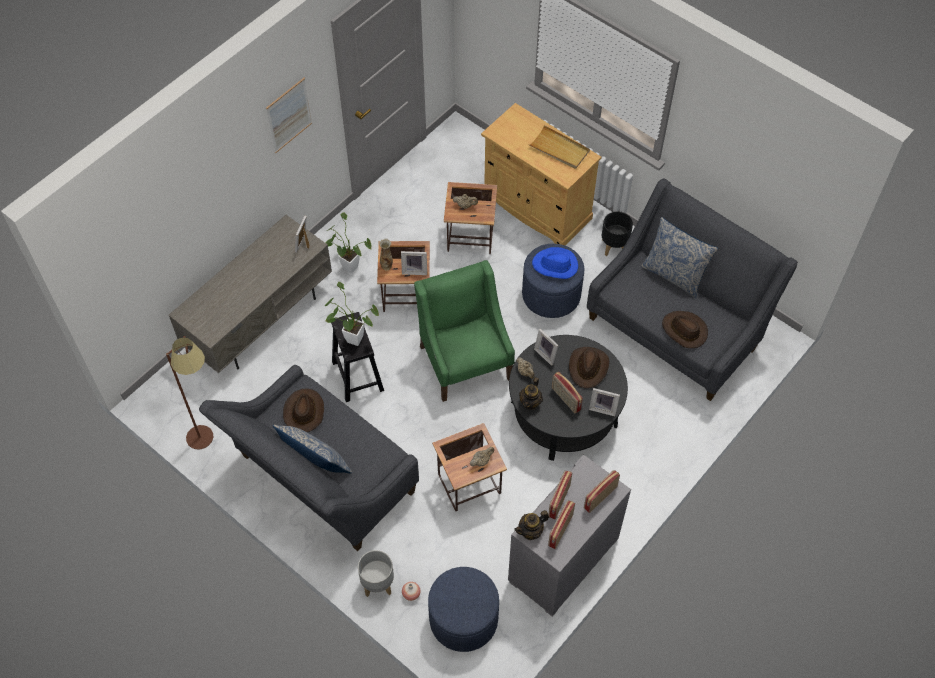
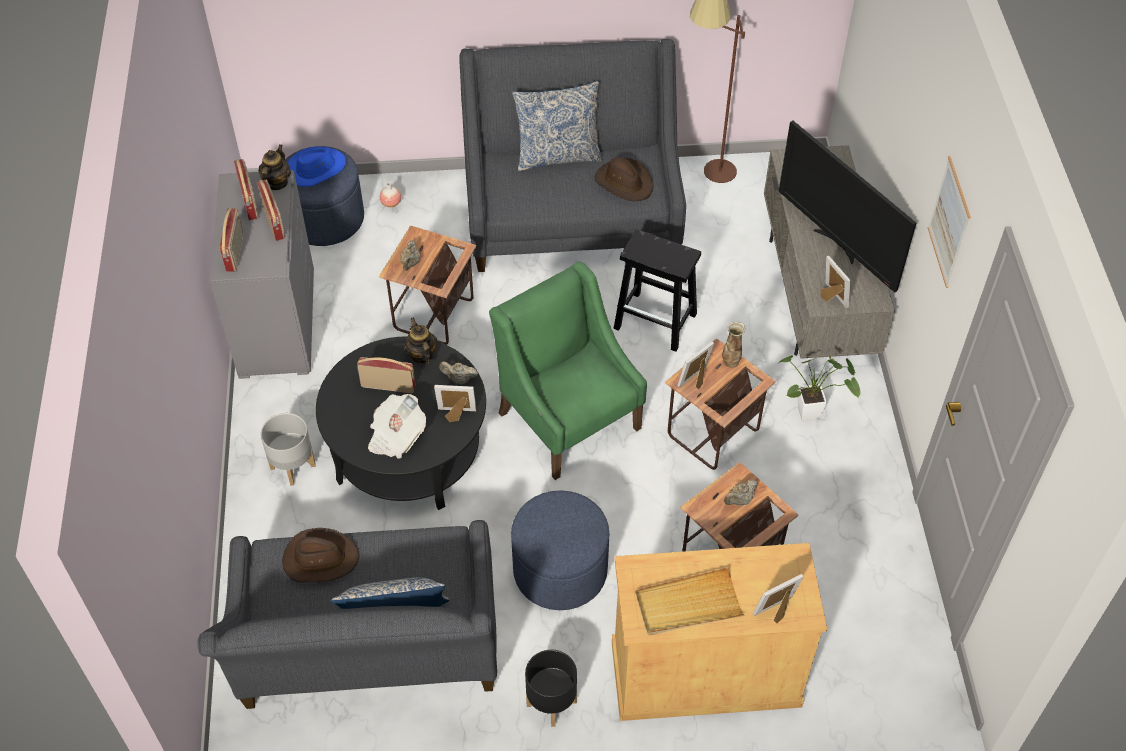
camera: 135 degrees right, 5 degrees down
potted plant [325,282,379,346] -> none
grey planter [358,550,394,597] -> grey planter moved to [261,413,316,486]
green armchair [414,260,515,402] -> green armchair turned 150 degrees counterclockwise [489,262,647,480]
blue hat [532,247,578,279] -> blue hat moved to [288,147,346,187]
brown hat [569,347,609,388] -> newspaper [368,394,426,459]
picture frame [589,388,620,416] -> picture frame moved to [753,574,804,623]
none -> television [779,121,916,293]

